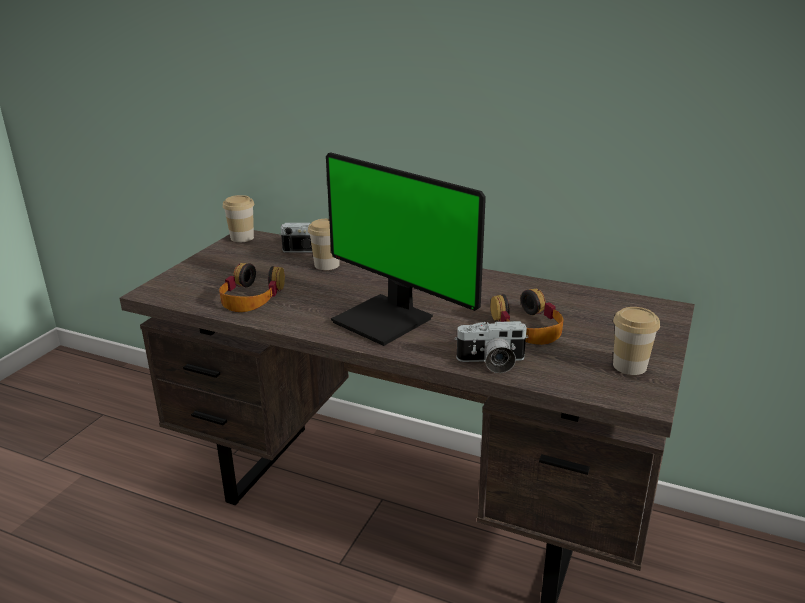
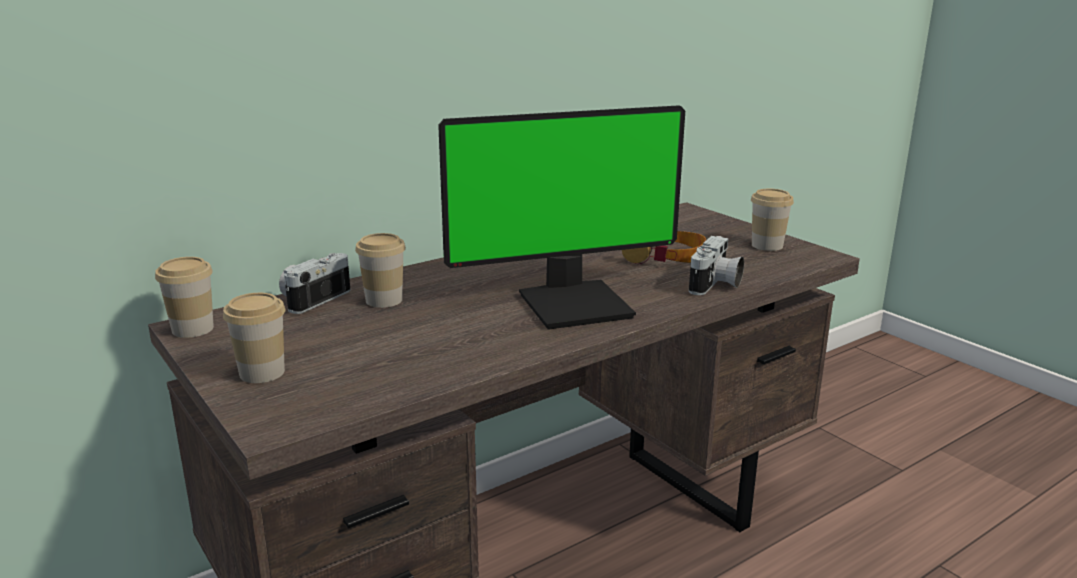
camera: 60 degrees left, 5 degrees down
headphones [219,263,285,312] -> none
none -> cup [223,293,285,383]

